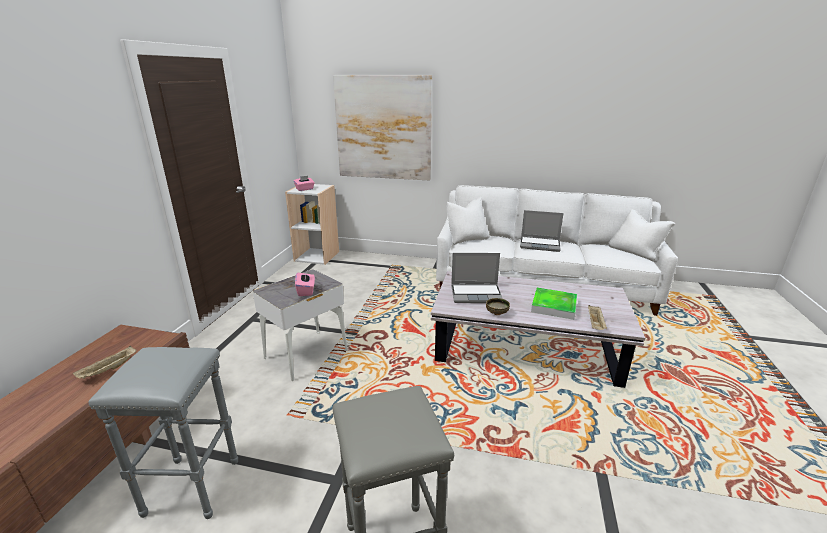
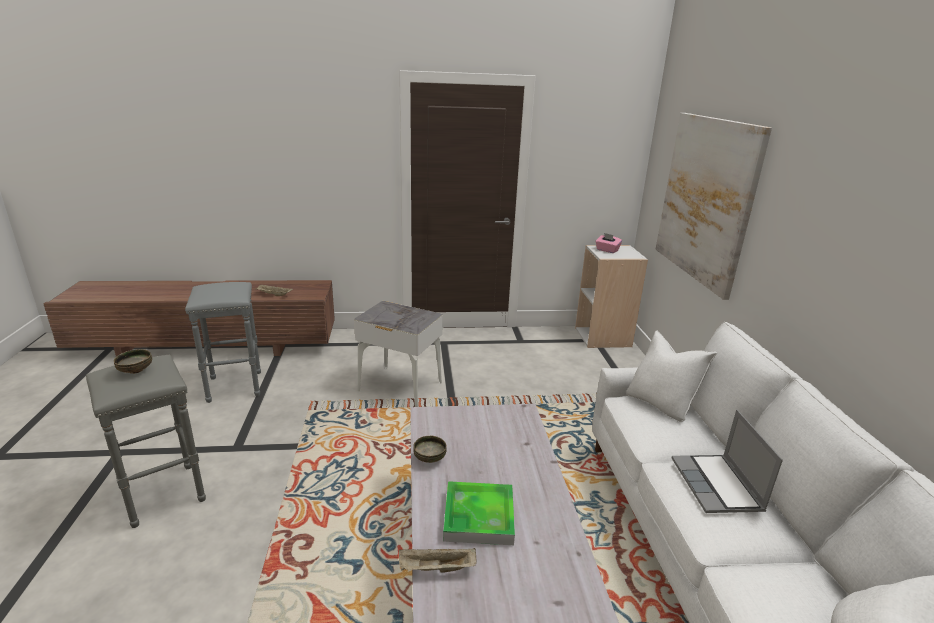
camera: 70 degrees right, 0 degrees up
pink tissue box [295,273,315,296] -> none
laptop [451,253,503,303] -> none
none -> bowl [114,349,152,374]

